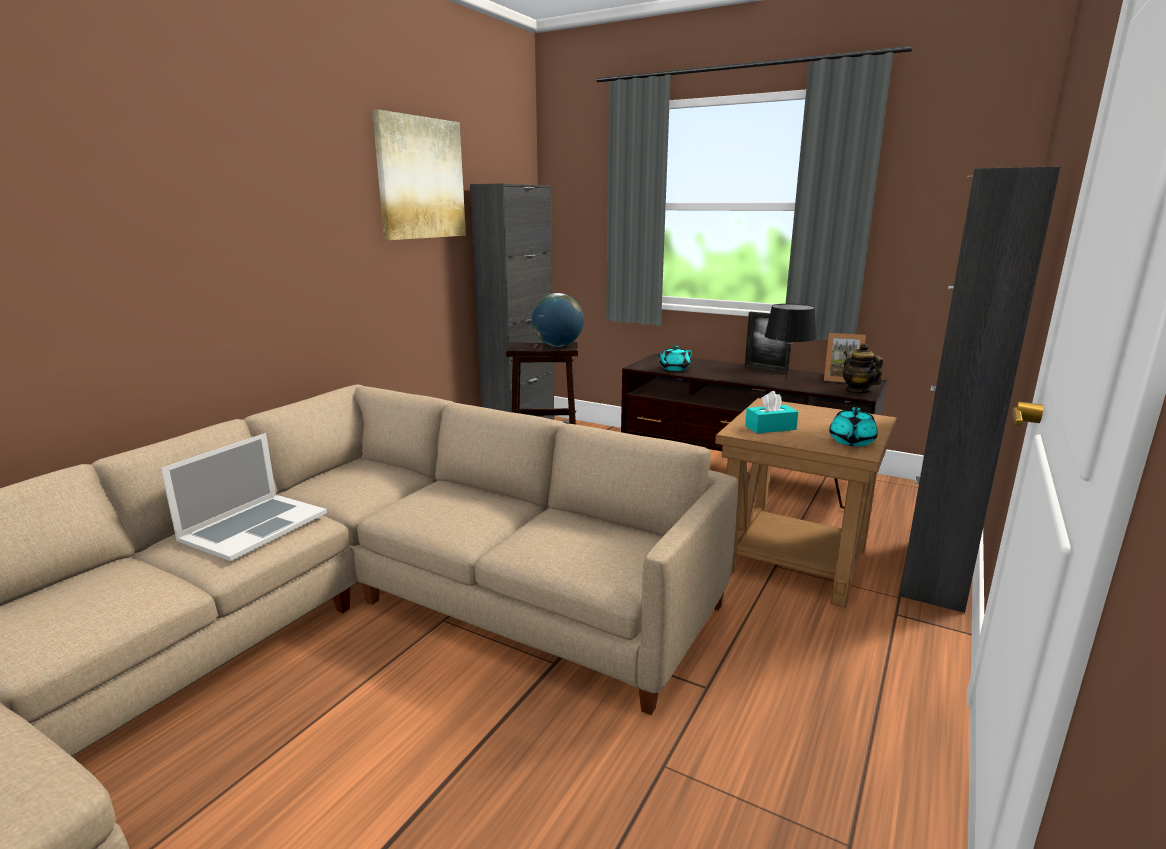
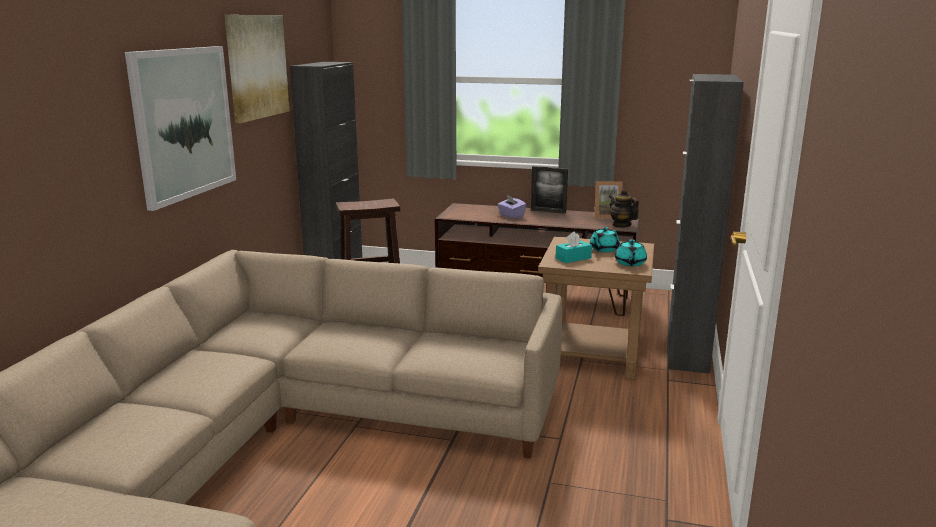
camera: 15 degrees left, 0 degrees up
laptop [161,433,327,561] -> none
globe [531,293,584,347] -> none
turquoise teapot [657,345,692,371] -> turquoise teapot moved to [590,227,620,252]
black table lamp [764,304,817,378] -> none
none -> picture [125,46,236,211]
none -> purple tissue box [497,194,526,219]

